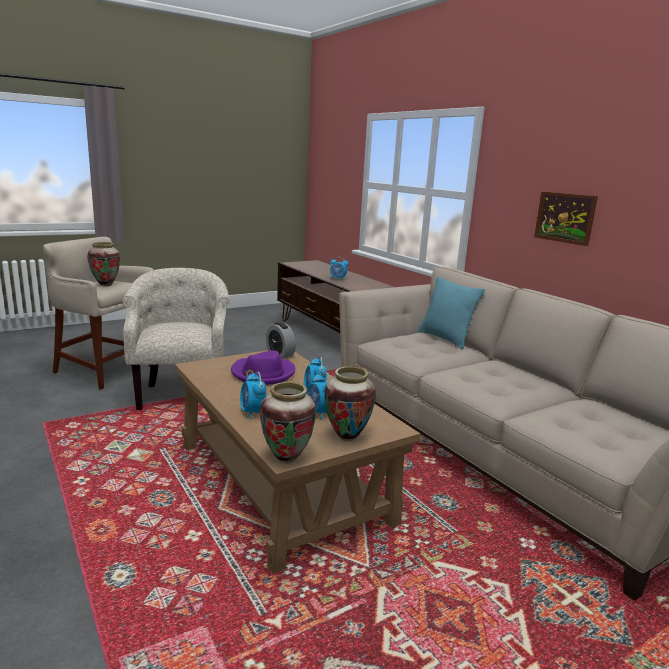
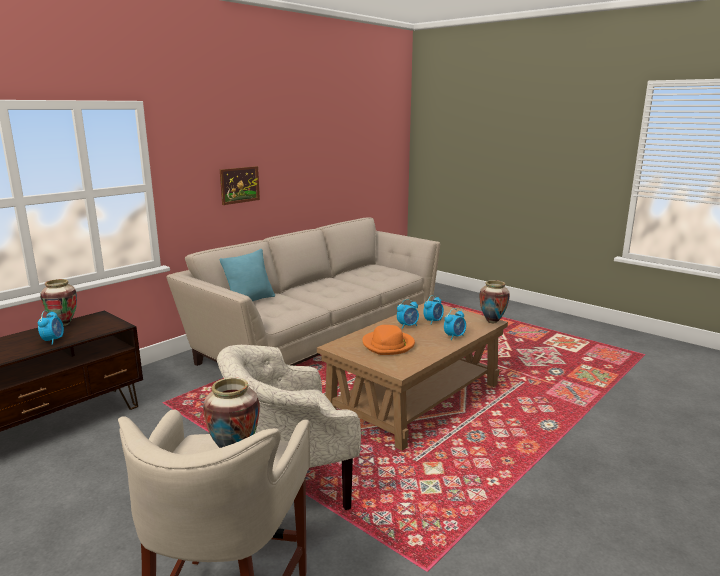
camera: 105 degrees left, 0 degrees up
purple hat [231,351,295,385] -> orange hat [362,325,415,355]
alarm clock [266,322,296,359] -> none
vase [325,366,376,441] -> vase moved to [40,279,77,326]

